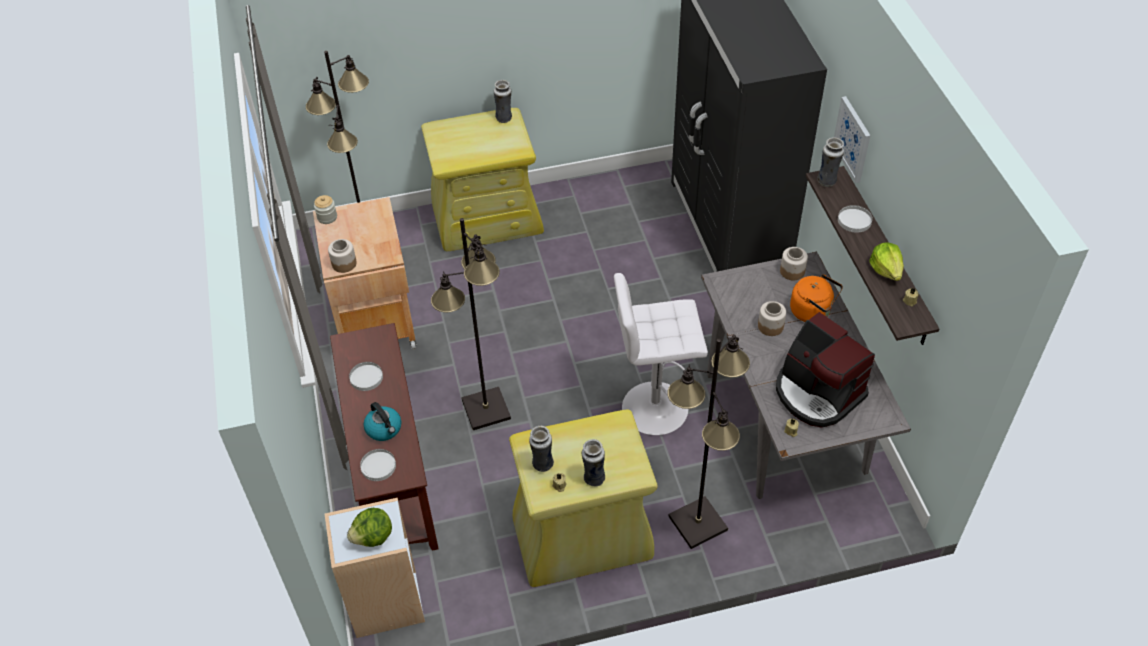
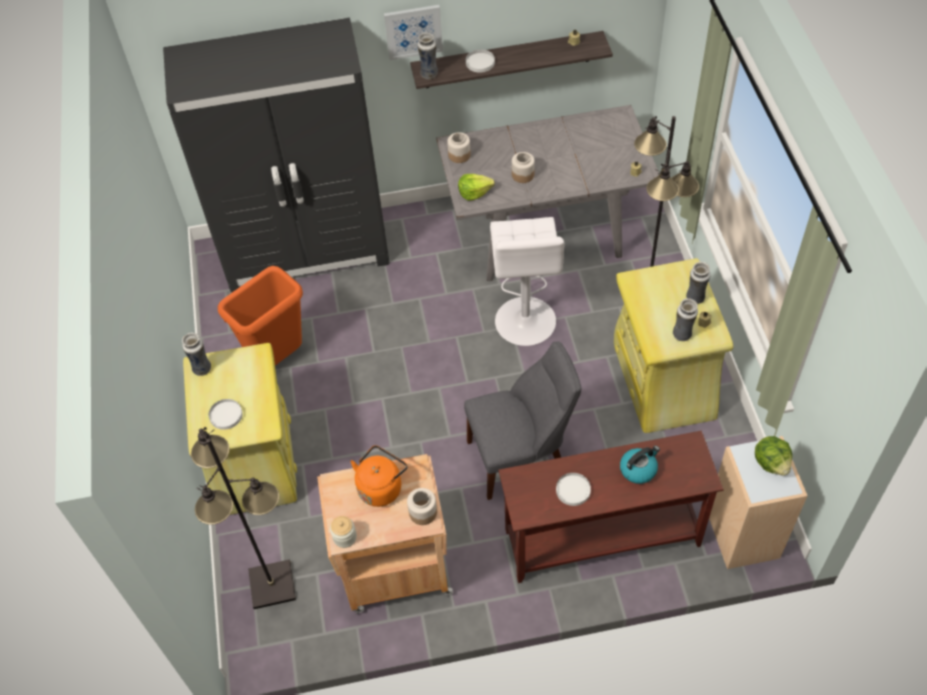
camera: 85 degrees left, 5 degrees up
white plate [360,449,396,481] -> white plate moved to [209,399,243,430]
black floor lamp [431,218,511,430] -> grey chair [464,341,581,500]
coffee machine [776,312,875,428] -> none
orange kettle [790,274,843,322] -> orange kettle moved to [350,445,407,507]
lettuce [869,242,904,281] -> lettuce moved to [458,174,495,201]
none -> orange trash can [218,266,303,366]

